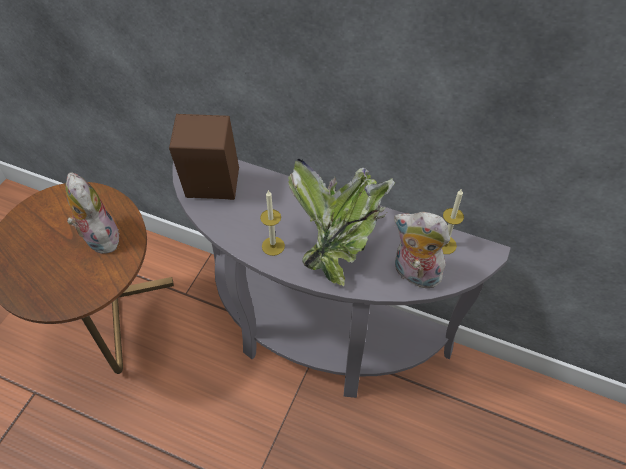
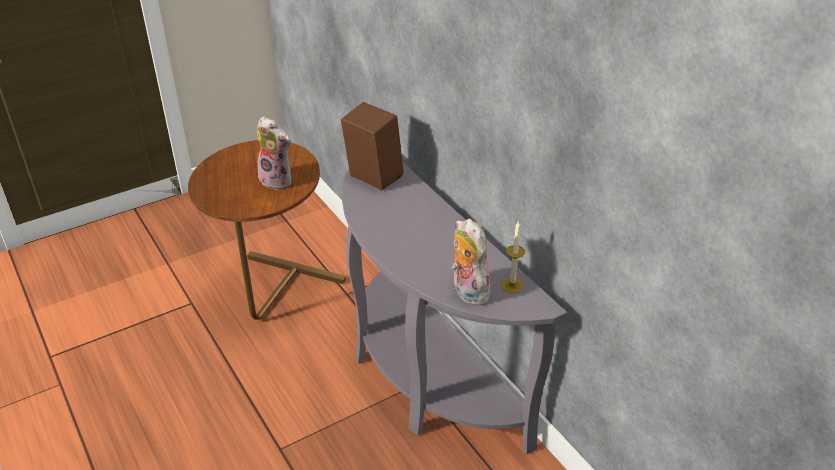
camera: 35 degrees right, 15 degrees down
plush toy [66,173,123,254] -> plush toy turned 120 degrees clockwise [257,116,292,190]
candle [260,190,285,256] -> none
potted plant [288,159,395,286] -> none

